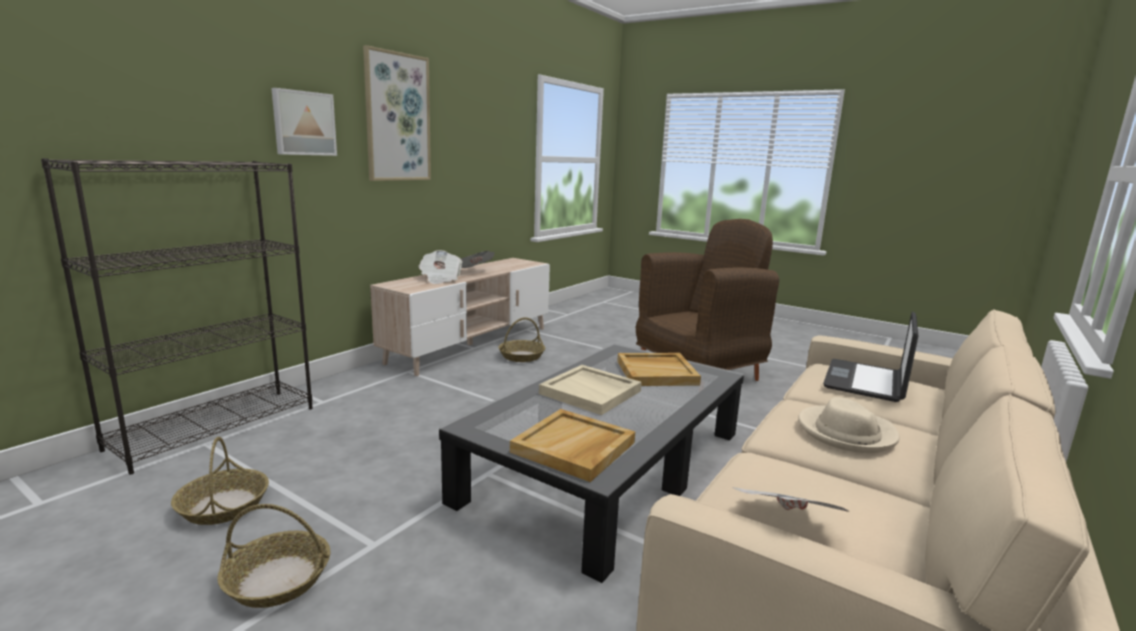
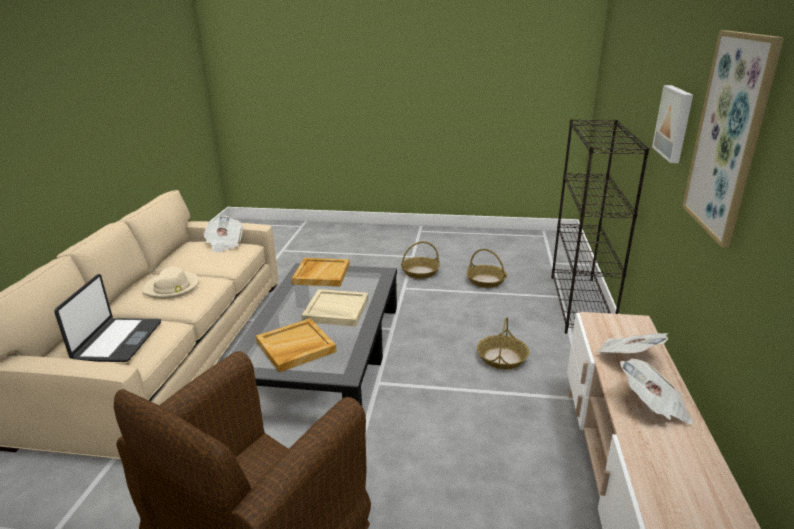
camera: 155 degrees right, 10 degrees up
basket [498,317,545,362] -> basket moved to [477,317,529,370]

